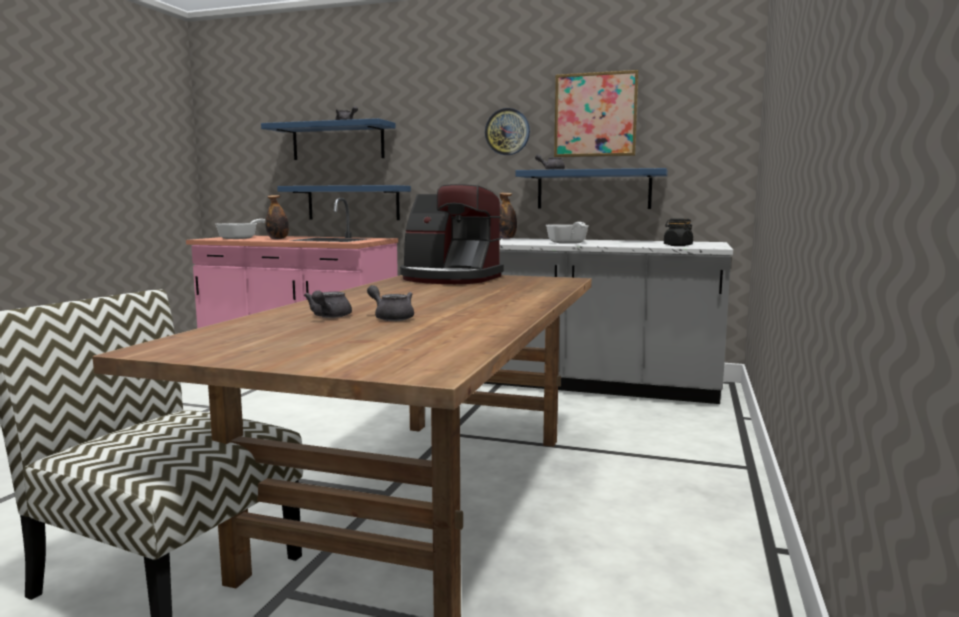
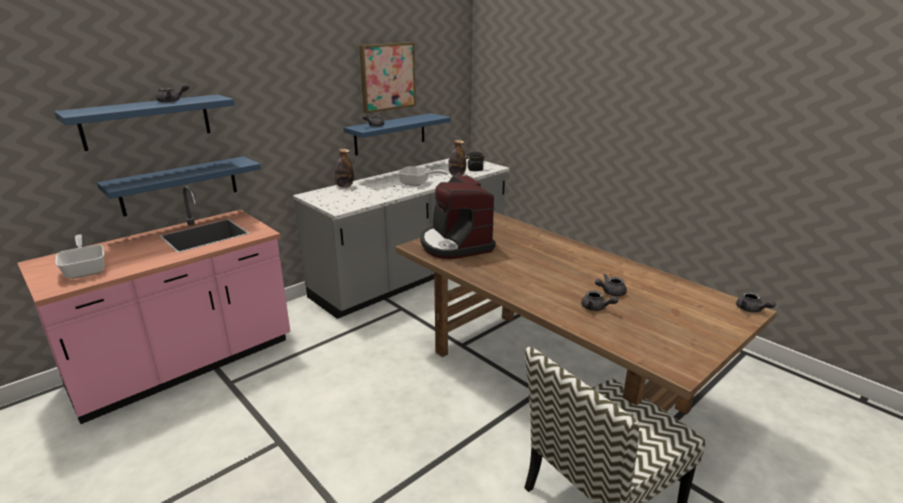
camera: 60 degrees left, 15 degrees up
bottle [265,195,289,239] -> bottle moved to [448,140,466,176]
coffee machine [400,184,504,284] -> coffee machine turned 105 degrees clockwise [420,175,496,259]
wall clock [485,108,530,155] -> none
none -> grey teapot [736,292,776,312]

